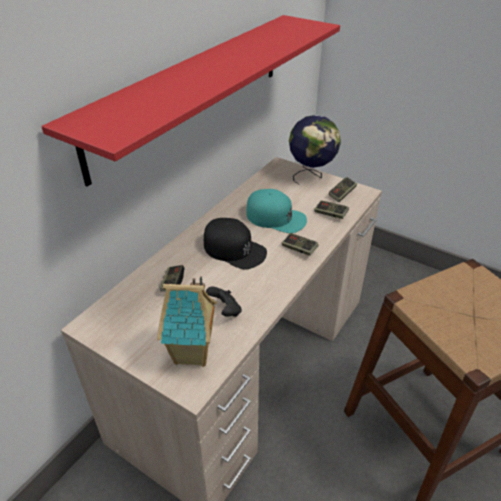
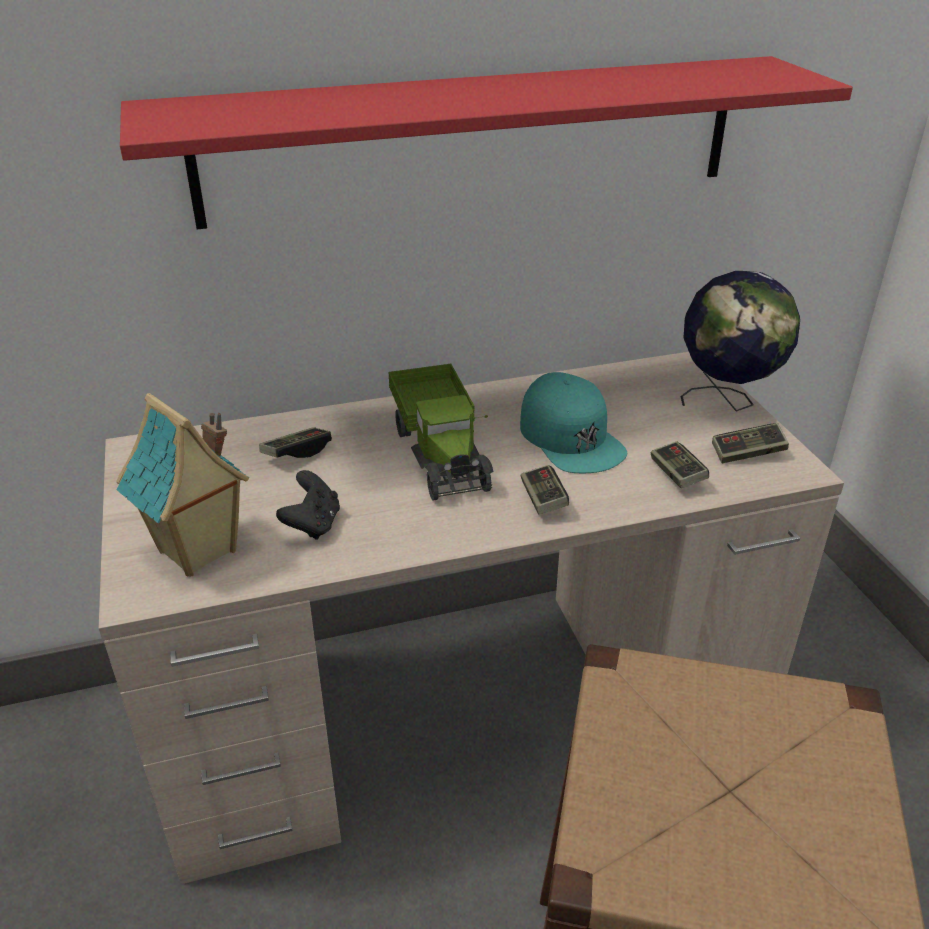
camera: 40 degrees right, 5 degrees down
black cap [204,218,267,270] -> toy truck [388,364,493,501]

